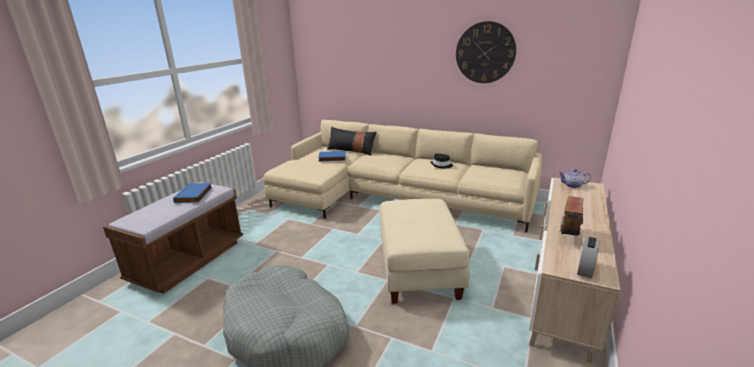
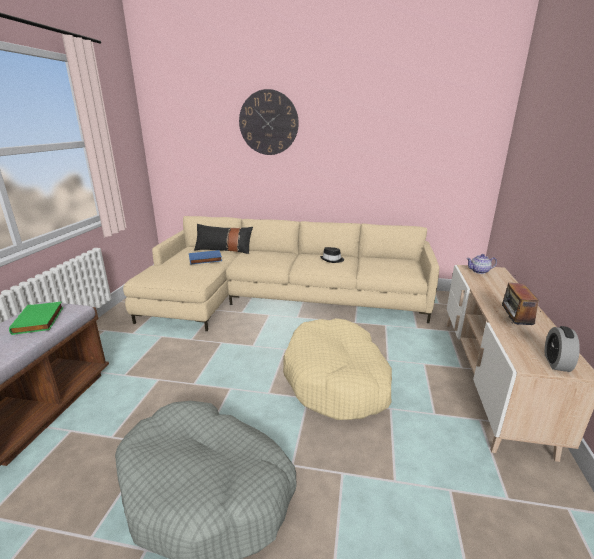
camera: 15 degrees left, 0 degrees up
blue book [173,183,212,203] -> green book [9,302,63,335]
beige ottoman [380,199,470,304] -> beige dog bed [283,318,392,420]
wall clock [456,21,516,83] -> wall clock moved to [239,89,299,155]

